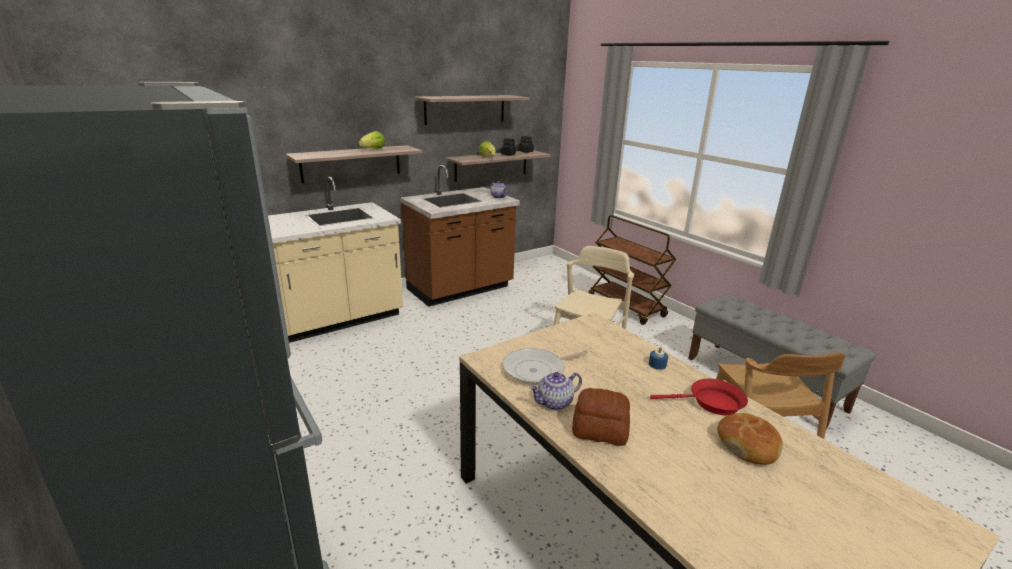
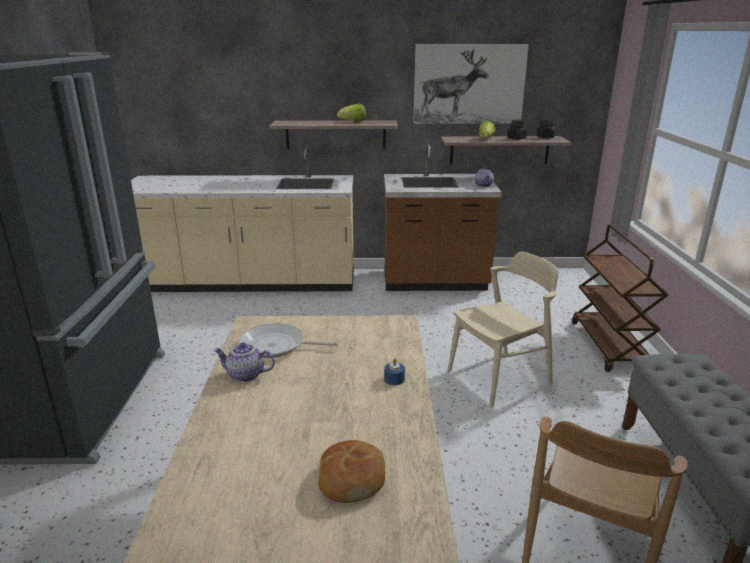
camera: 35 degrees right, 0 degrees up
shelf [414,95,530,125] -> picture [413,44,529,124]
bread [572,388,630,446] -> none
red frying pan [650,379,748,415] -> none

